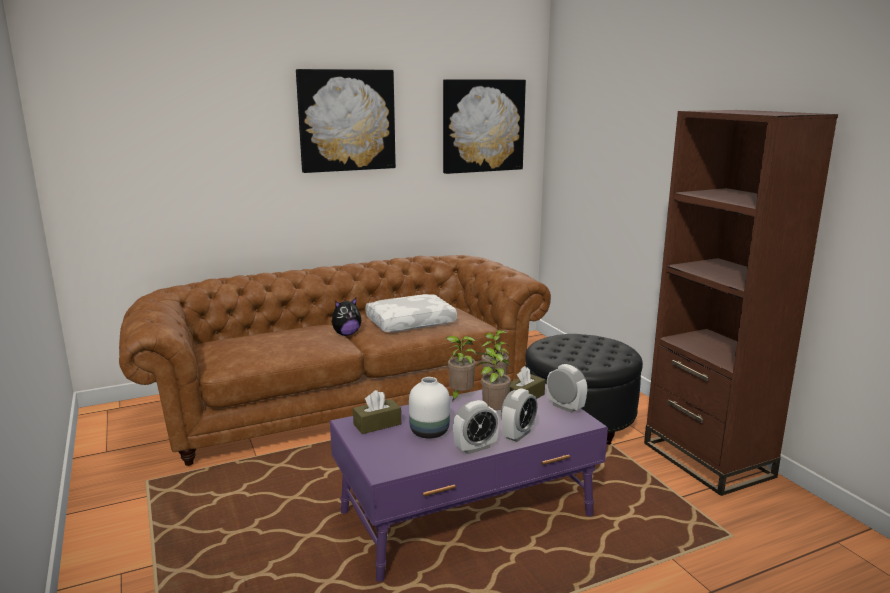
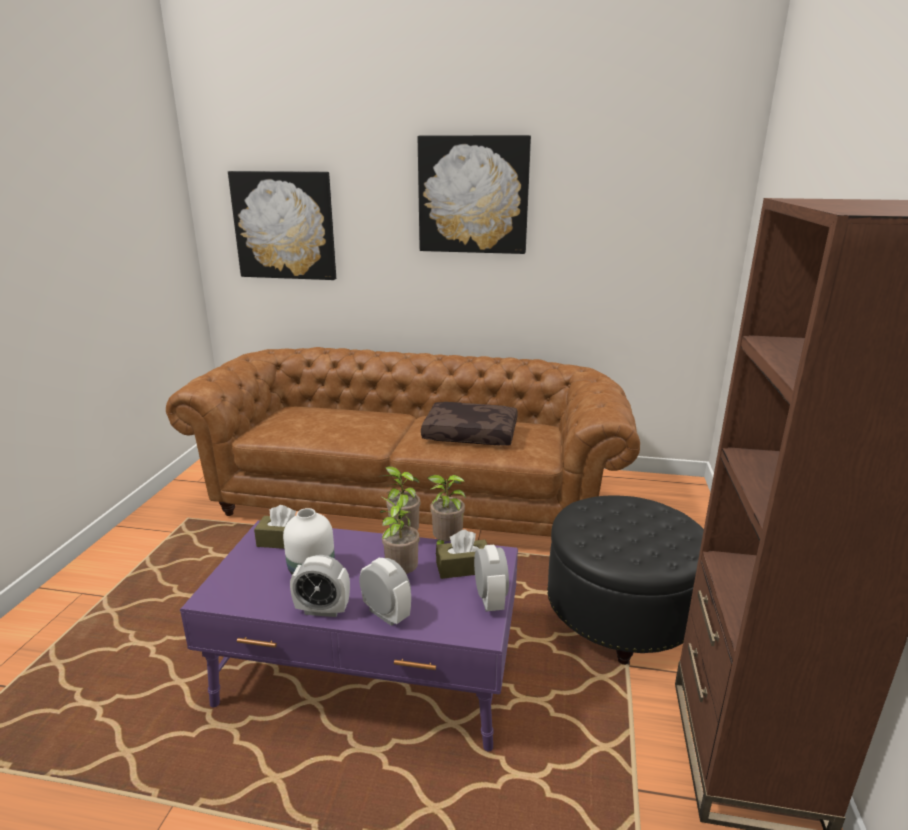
camera: 35 degrees right, 5 degrees up
plush toy [332,298,361,336] -> none
white pillow [365,294,457,332] -> brown pillow [421,402,518,446]
picture [443,79,526,174] -> picture moved to [228,171,336,280]
alarm clock [501,388,537,442] -> alarm clock turned 120 degrees counterclockwise [359,558,411,626]

